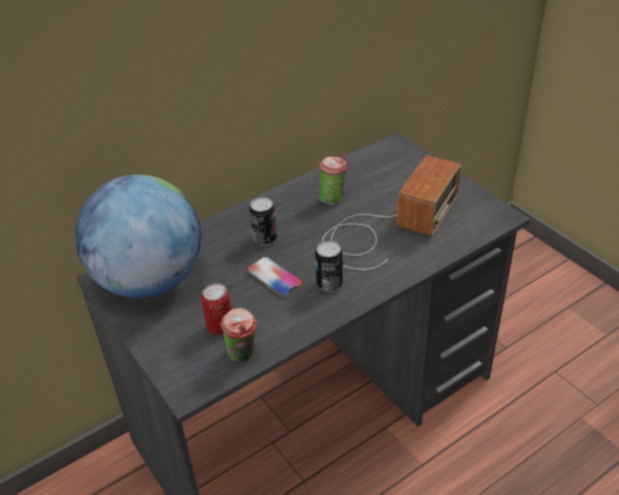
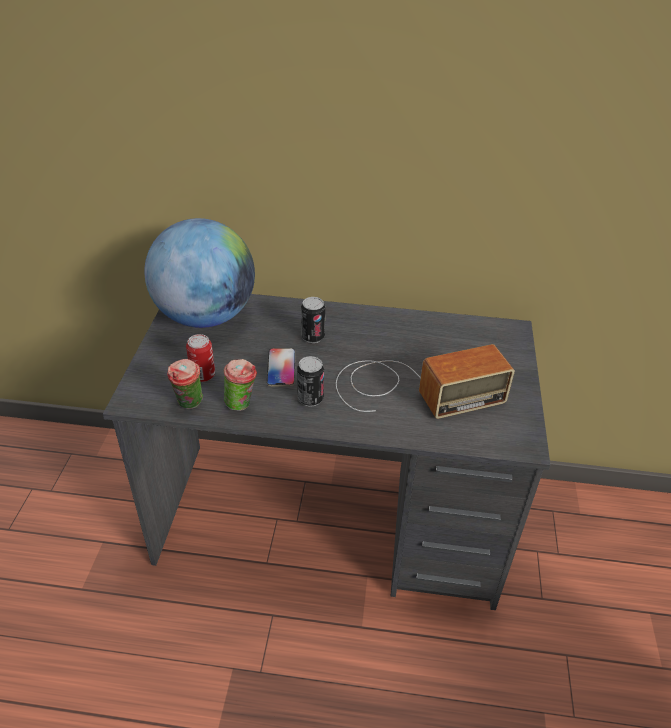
camera: 40 degrees right, 0 degrees up
cup [319,154,348,205] -> cup moved to [224,359,257,411]

